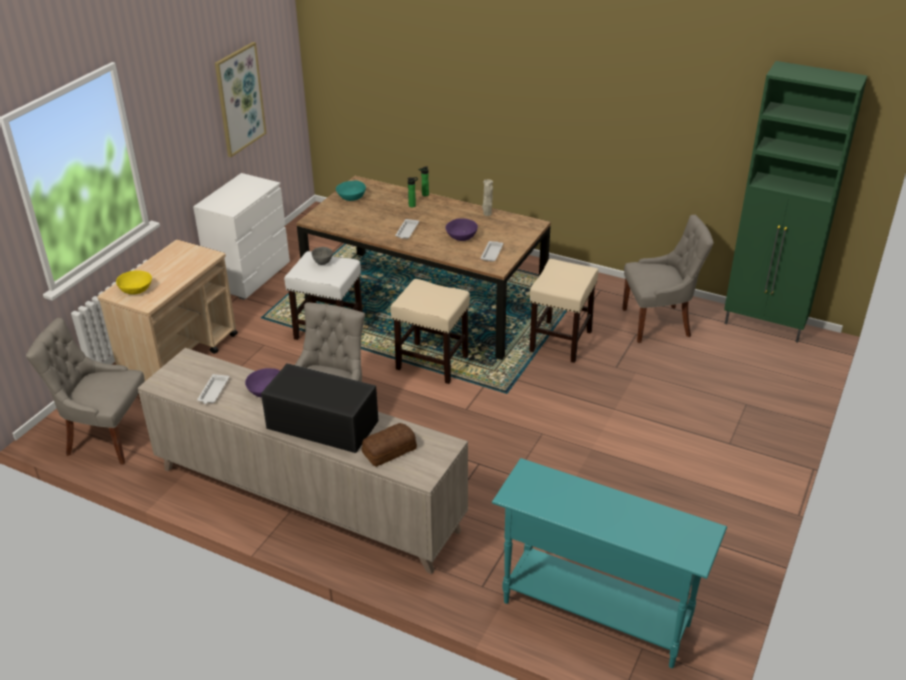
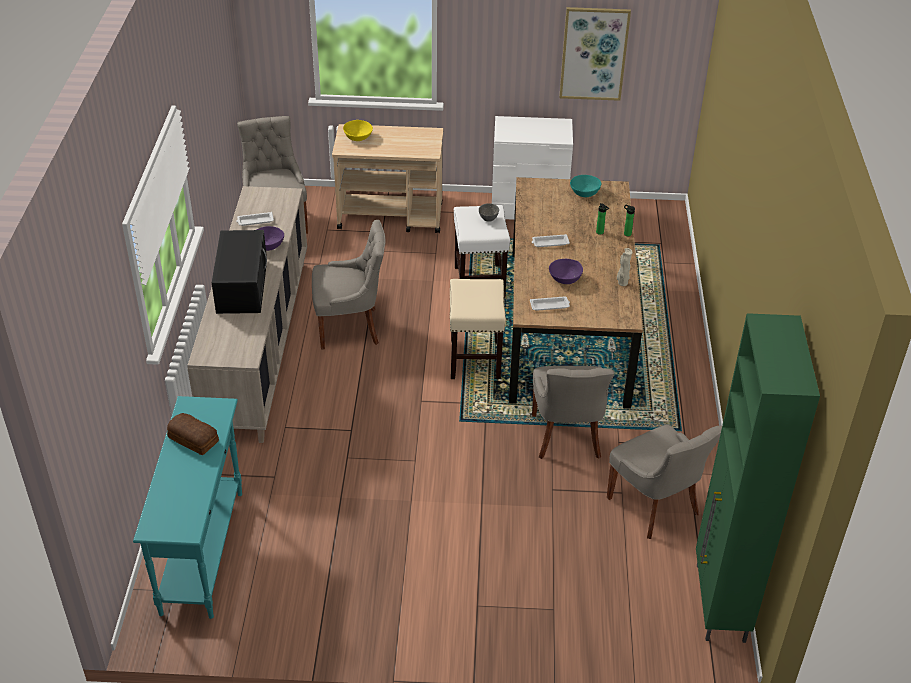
camera: 65 degrees right, 5 degrees up
bread [362,423,417,467] -> bread moved to [167,413,219,455]
beige stool [530,259,599,363] -> grey chair [532,366,614,459]

